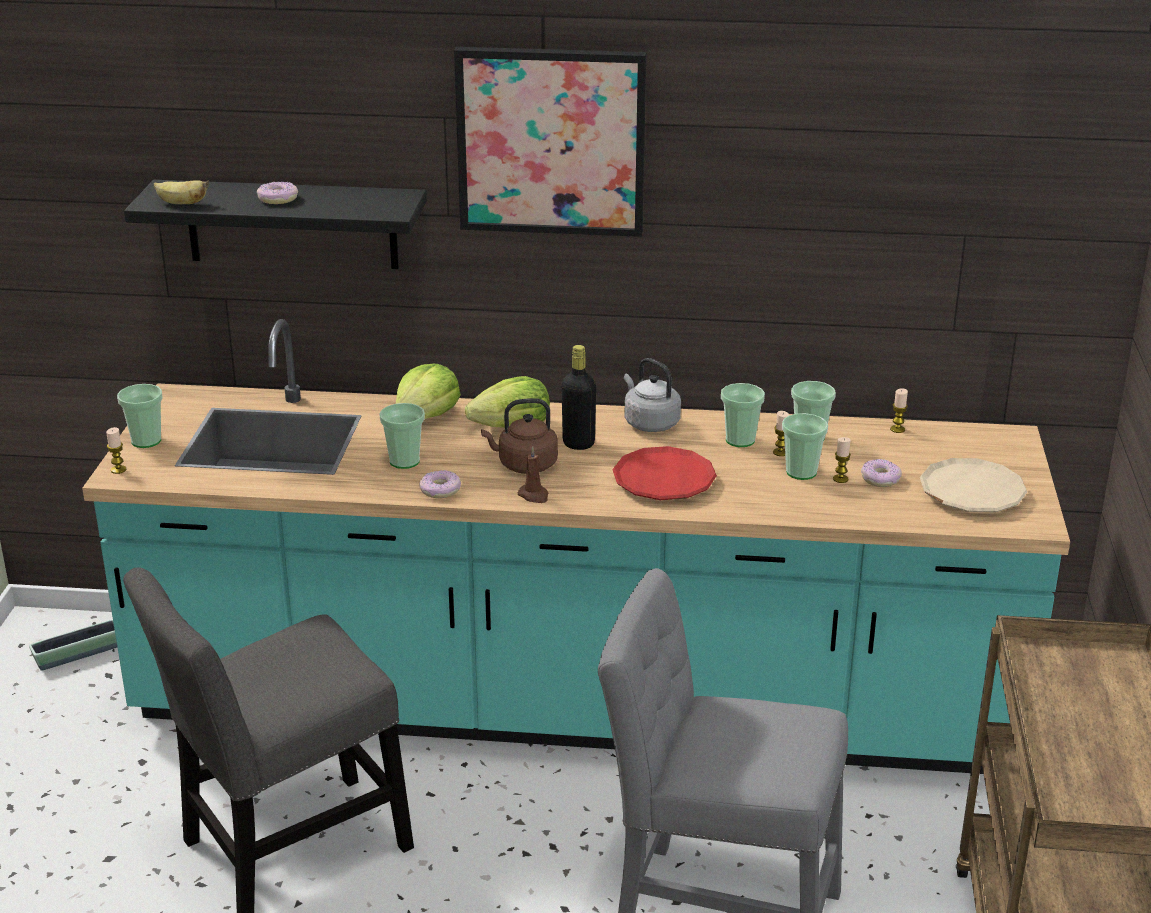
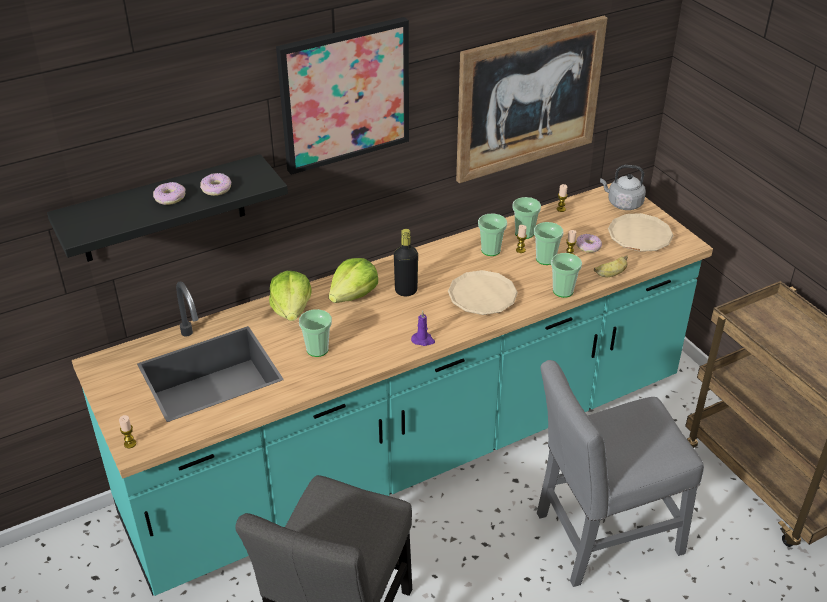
camera: 35 degrees left, 10 degrees up
planter [29,619,117,671] -> none
cup [117,384,163,448] -> cup moved to [551,253,582,298]
banana [154,180,209,204] -> banana moved to [594,255,628,277]
donut [419,470,461,498] -> donut moved to [200,173,232,196]
brown kettle [481,398,558,474] -> none
brown candle [517,446,548,503] -> purple candle [411,310,435,346]
red plate [612,446,717,500] -> beige plate [448,270,518,315]
grey kettle [624,358,681,432] -> grey kettle moved to [600,165,646,210]
none -> picture [456,16,608,183]

